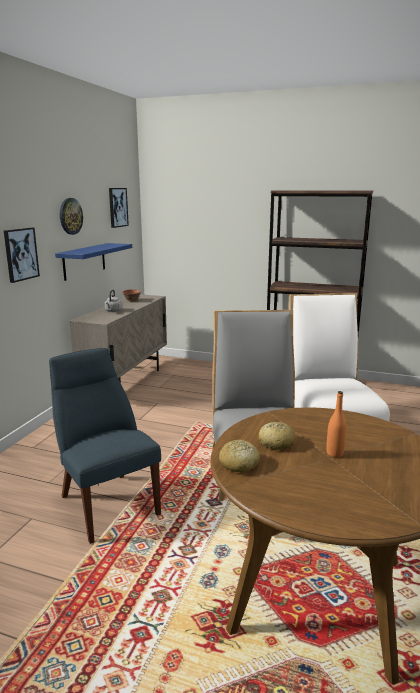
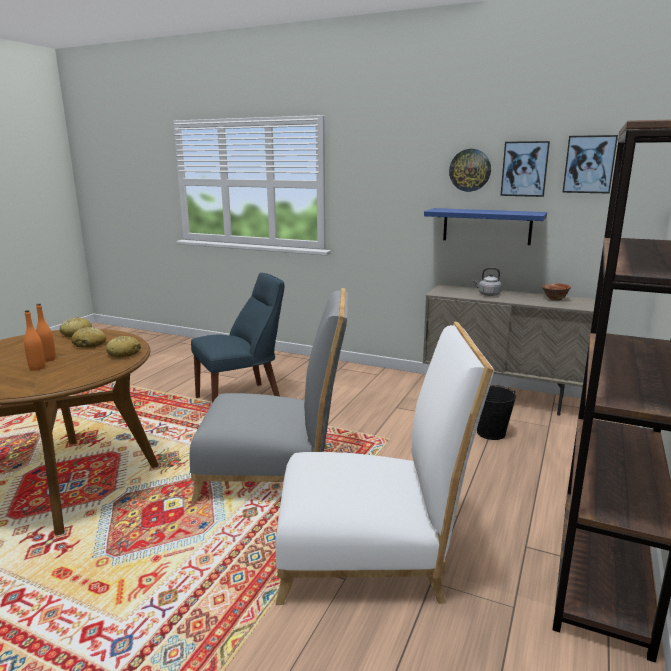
camera: 95 degrees right, 0 degrees up
picture [4,228,40,283] -> picture moved to [500,141,550,197]
none -> orange bottle [24,310,45,371]
none -> bread [106,336,141,358]
none -> black bucket [477,385,516,440]

